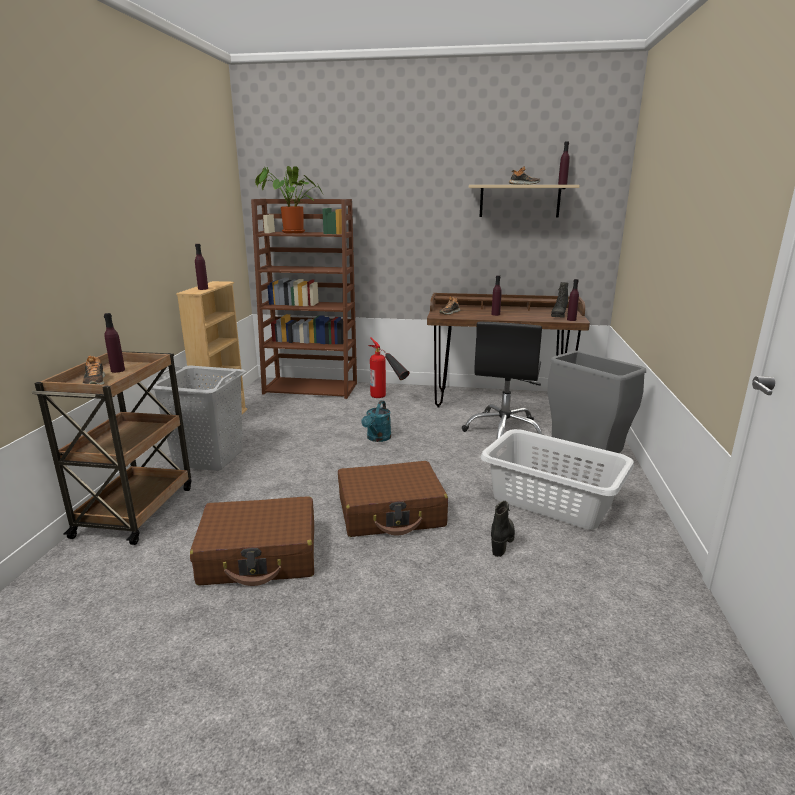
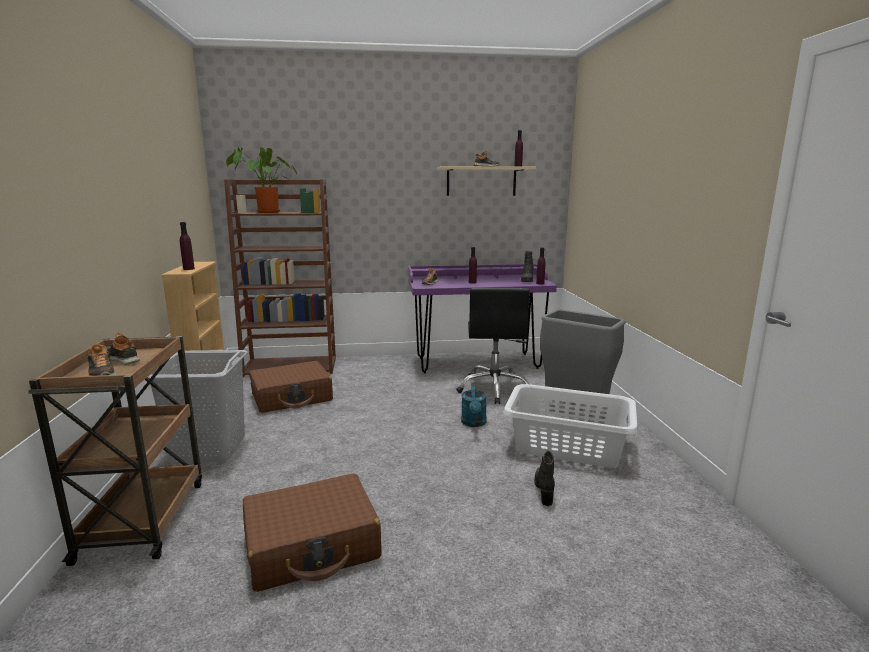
camera: 15 degrees left, 5 degrees down
purple bottle [104,313,125,373] -> shoe [106,333,140,365]
brown suitcase [338,461,448,537] -> brown suitcase moved to [249,361,333,413]
turquoise watering can [361,401,391,442] -> turquoise watering can moved to [461,383,487,427]
fire extinguisher [368,337,409,398] -> none
brown desk [427,293,590,408] -> purple desk [408,264,557,374]

